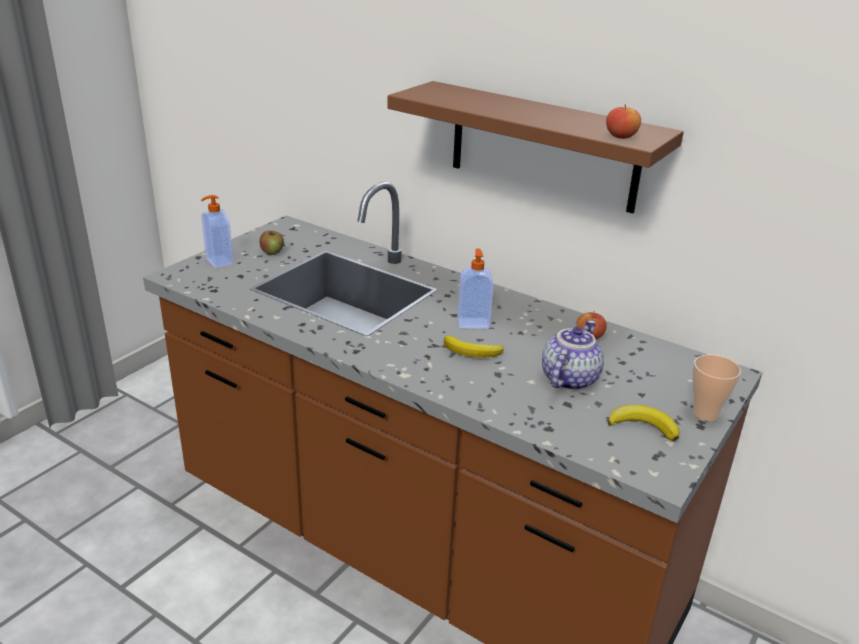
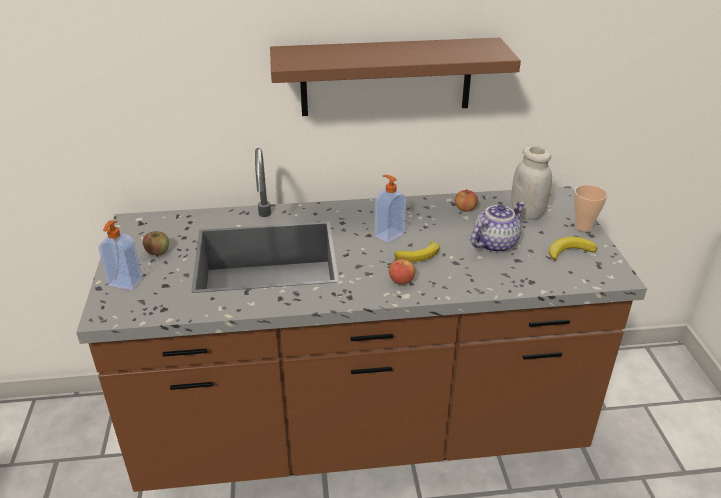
camera: 40 degrees left, 5 degrees up
teapot [542,320,604,390] -> teapot turned 60 degrees clockwise [471,202,525,253]
apple [606,104,641,139] -> apple moved to [389,259,415,285]
none -> white jar [511,145,552,220]

